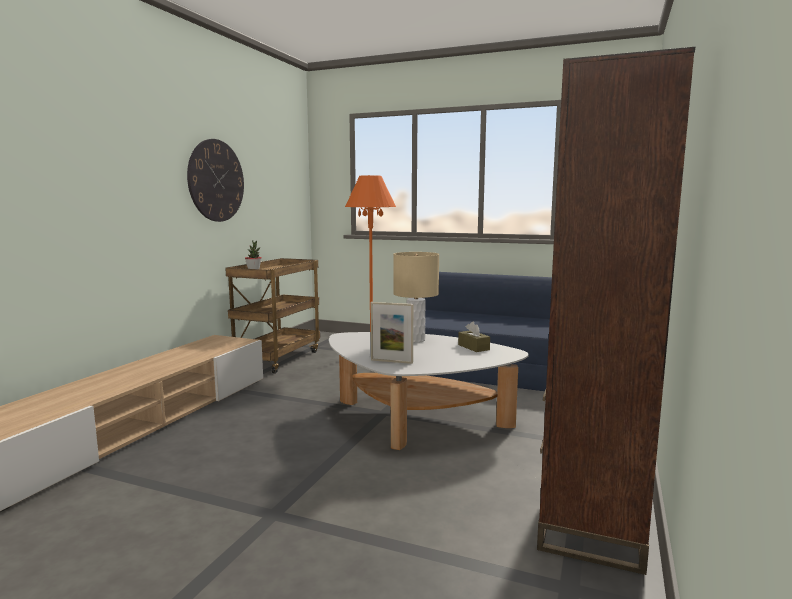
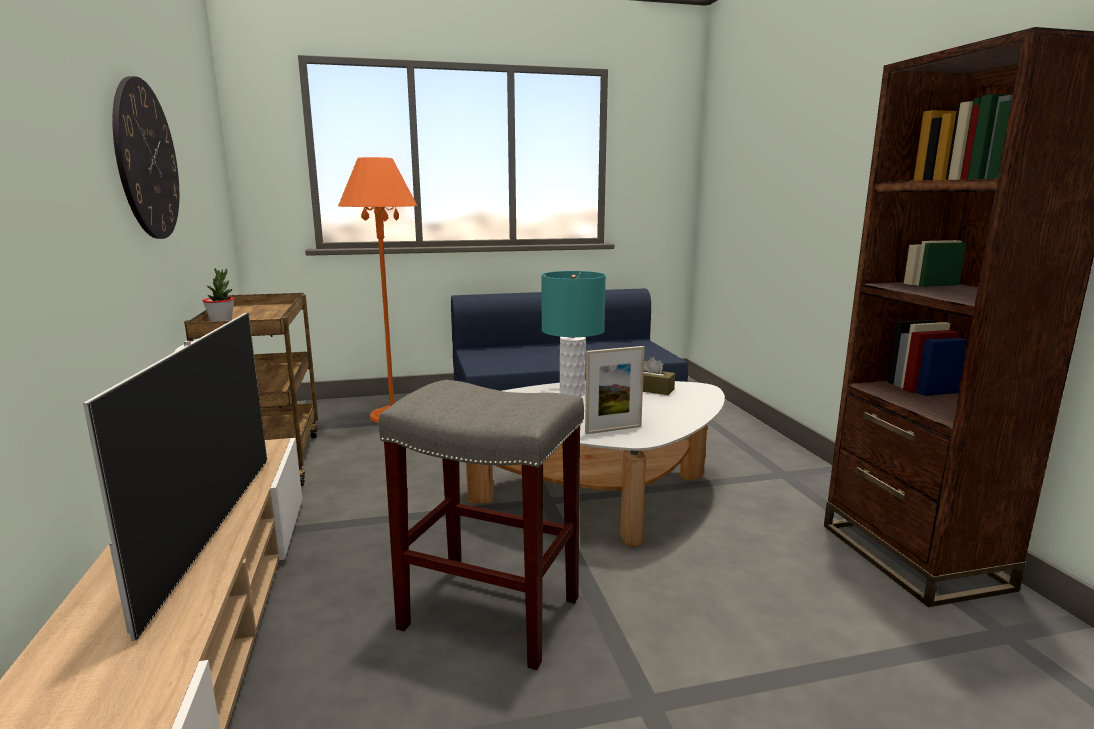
camera: 35 degrees left, 5 degrees up
beige table lamp [393,252,439,343] -> turquoise table lamp [541,271,606,396]
none -> television [83,313,267,641]
none -> grey stool [379,380,584,670]

